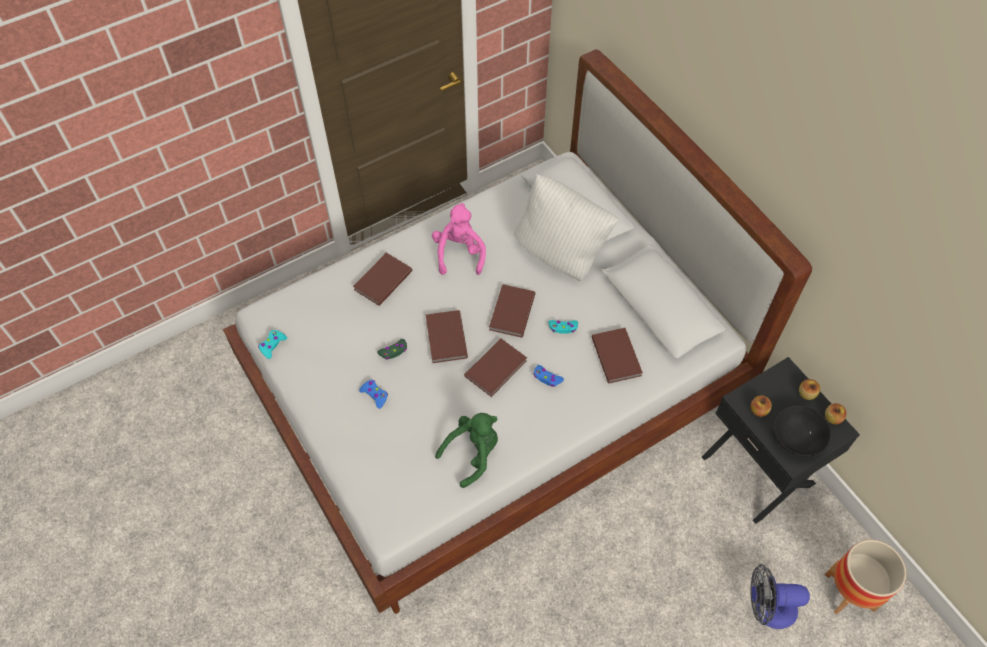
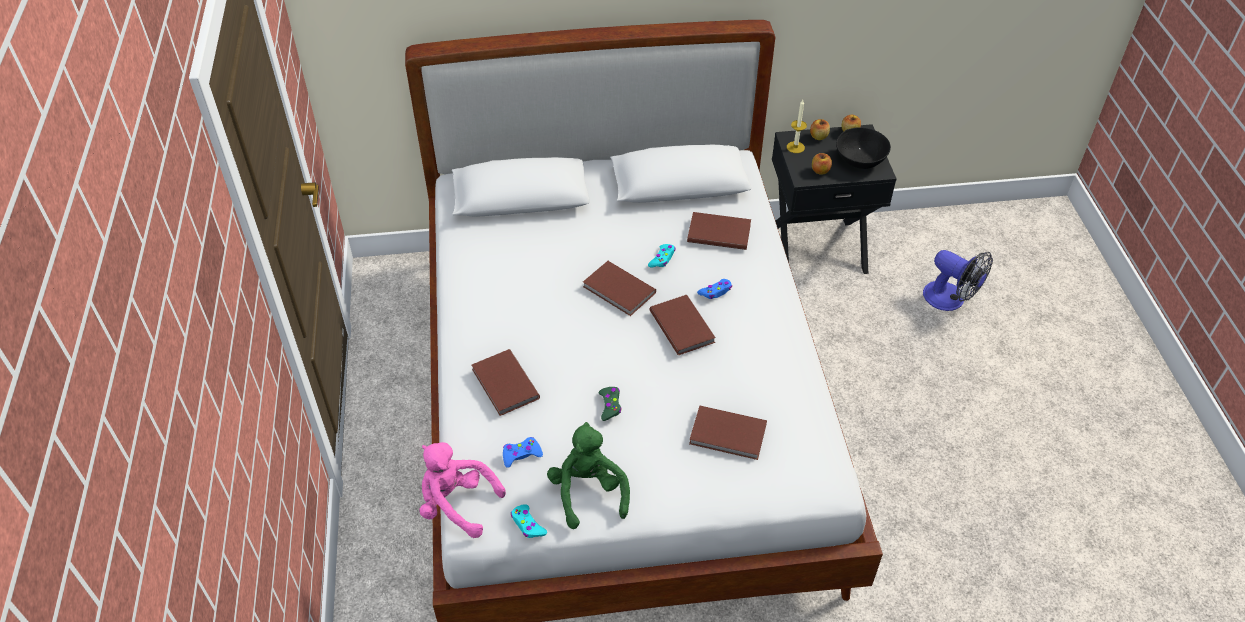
camera: 65 degrees left, 10 degrees down
blue game controller [359,380,388,409] -> blue game controller moved to [503,437,543,468]
brown book [426,310,468,363] -> brown book moved to [689,406,767,460]
pink plush toy [432,203,486,275] -> pink plush toy moved to [420,442,506,538]
green plush toy [435,413,498,488] -> green plush toy moved to [547,422,630,529]
white pillow [514,174,619,281] -> none
fan [750,564,810,629] -> fan turned 75 degrees counterclockwise [923,250,993,311]
planter [825,539,906,614] -> none
none -> candle [787,100,807,153]

